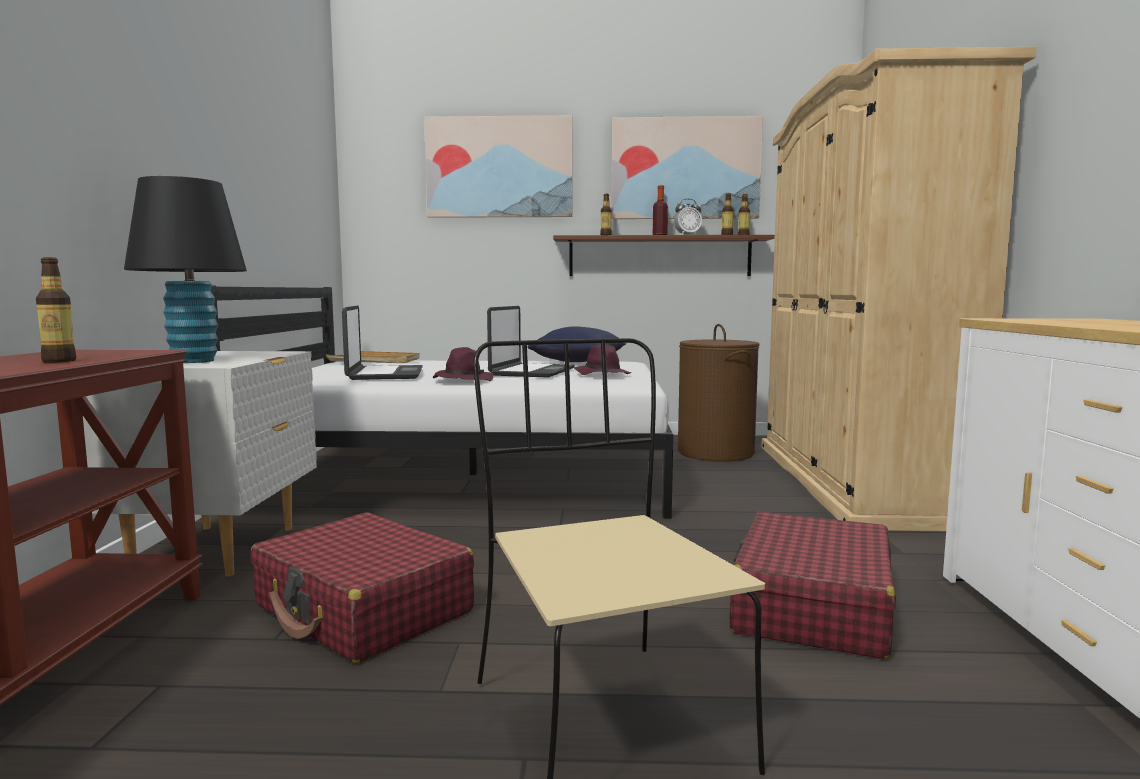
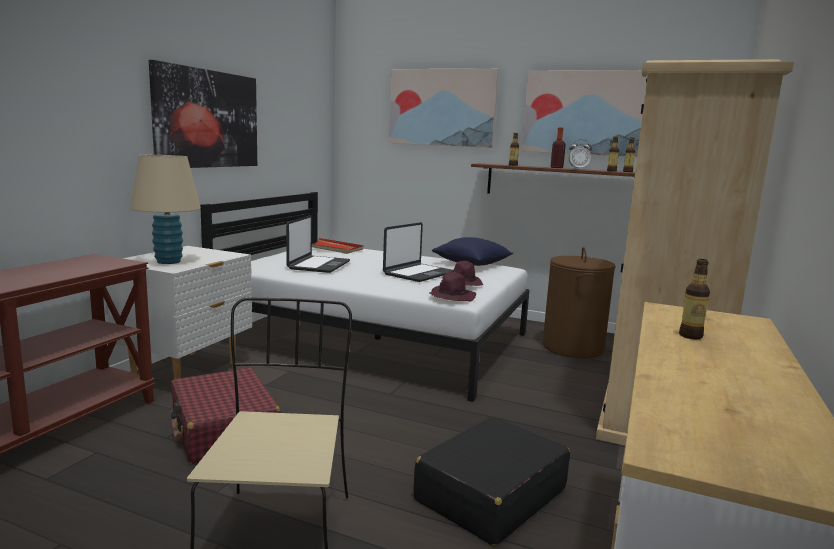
camera: 20 degrees right, 5 degrees up
bottle [36,257,76,363] -> bottle moved to [679,259,710,339]
black table lamp [124,176,247,363] -> beige table lamp [130,155,201,264]
beige tray [326,351,420,363] -> red tray [312,238,364,254]
purple hat [433,347,494,381] -> purple hat moved to [429,272,476,302]
red suitcase [730,512,896,659] -> black suitcase [414,417,570,546]
none -> picture [149,60,257,168]

